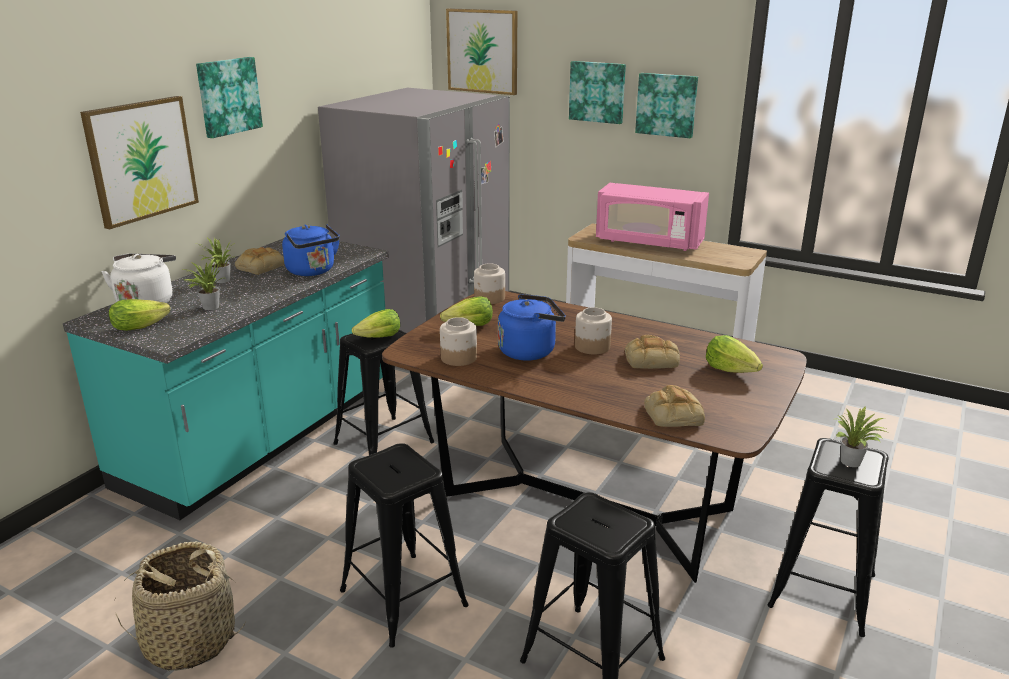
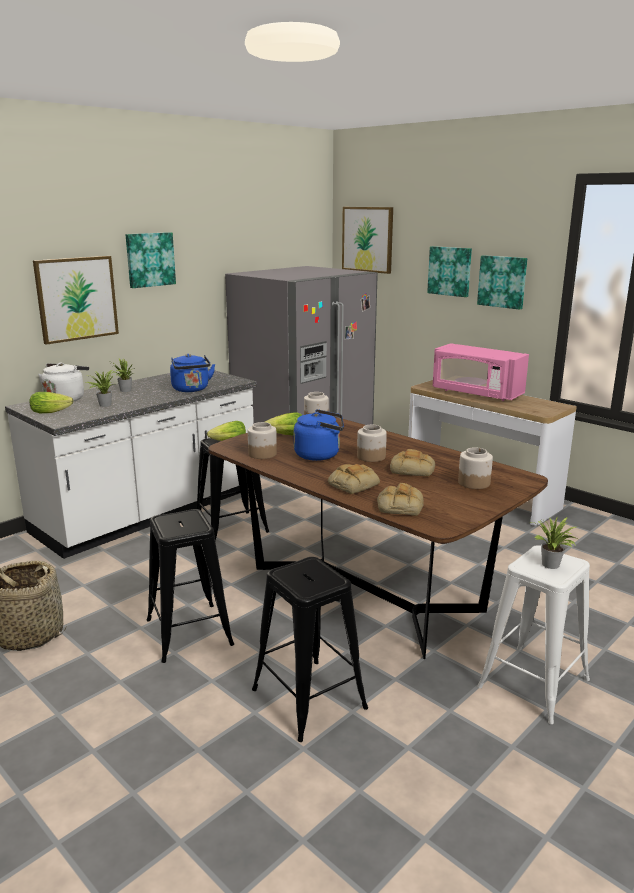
camera: 15 degrees right, 5 degrees down
turquoise counter [63,238,389,520] -> white counter [5,369,257,559]
bread [235,247,285,275] -> bread moved to [328,464,380,494]
lettuce [706,335,763,373] -> jar [458,447,493,489]
black stool [767,438,889,637] -> white stool [477,545,590,724]

